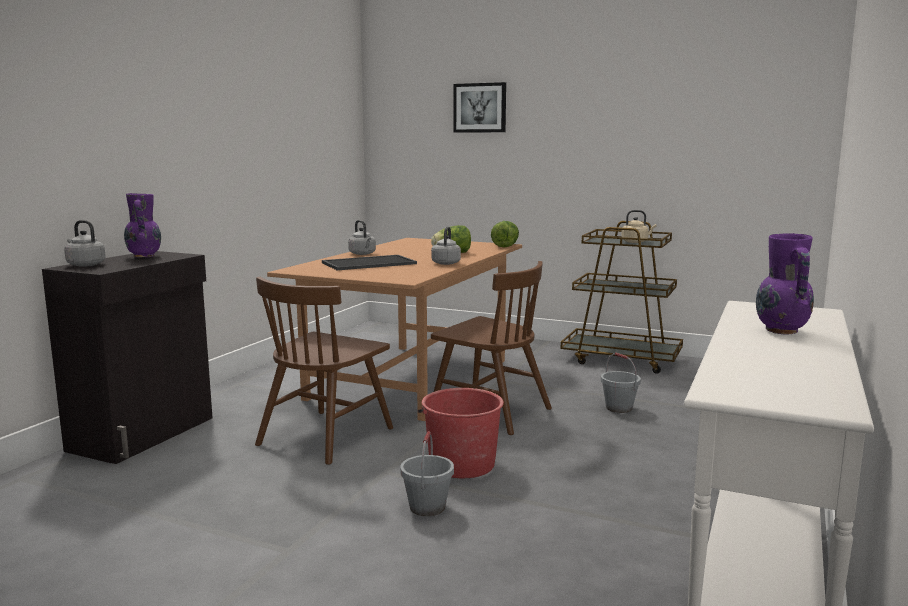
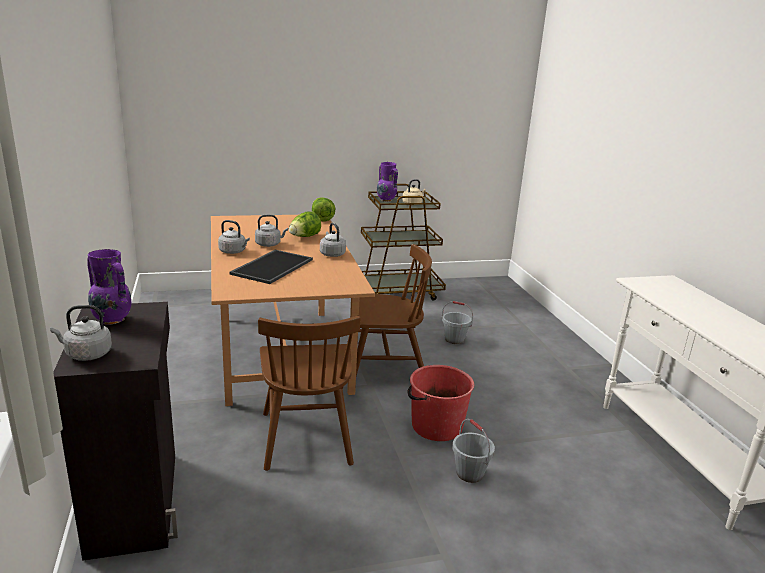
camera: 40 degrees left, 10 degrees up
picture [453,82,506,133] -> none
purple vase [756,233,814,334] -> purple vase moved to [377,162,398,202]
none -> grey kettle [255,215,288,247]

